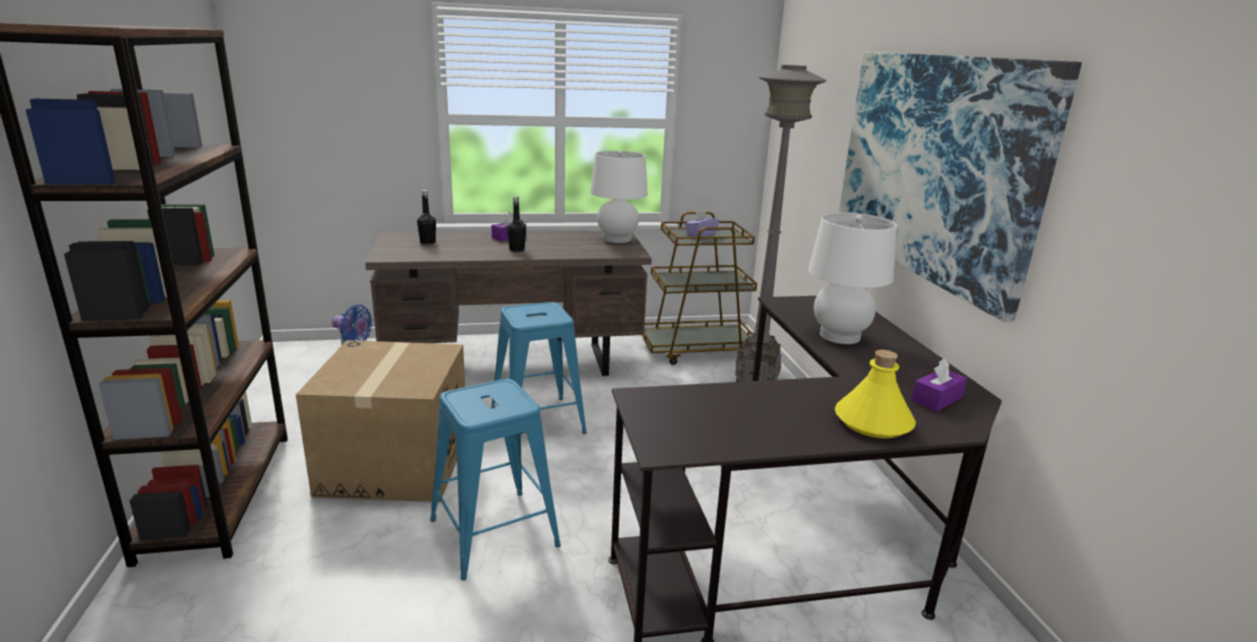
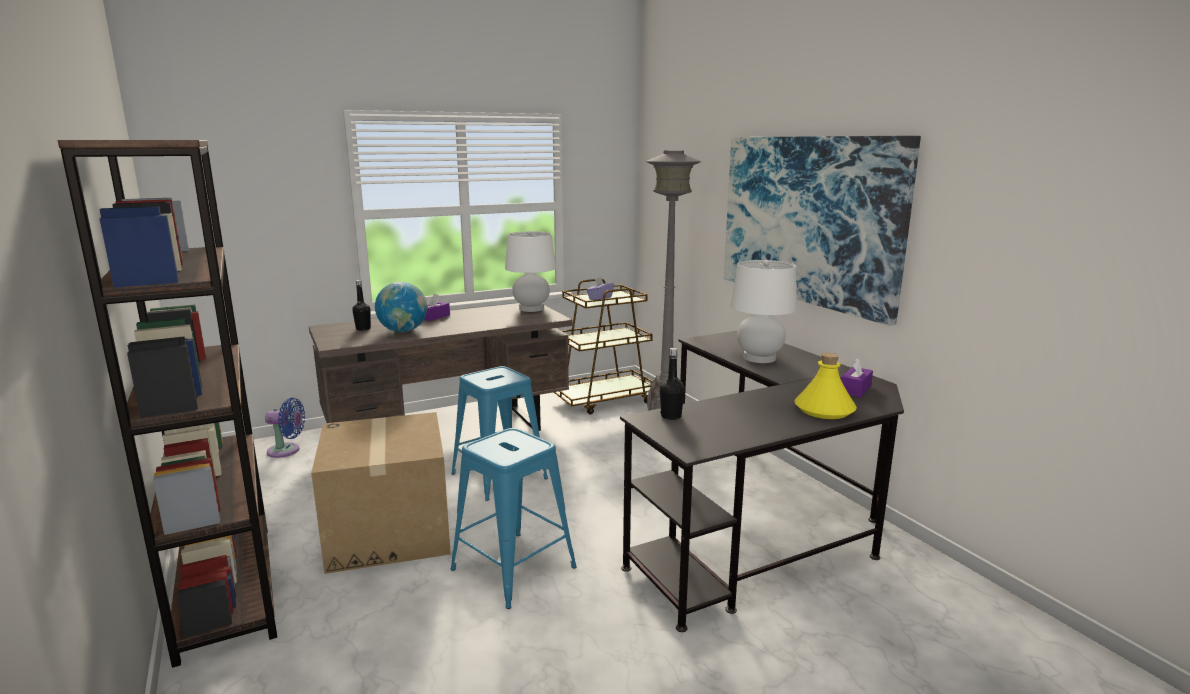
camera: 15 degrees left, 5 degrees down
black bottle [507,197,526,252] -> black bottle moved to [660,348,685,420]
none -> globe [375,282,427,332]

